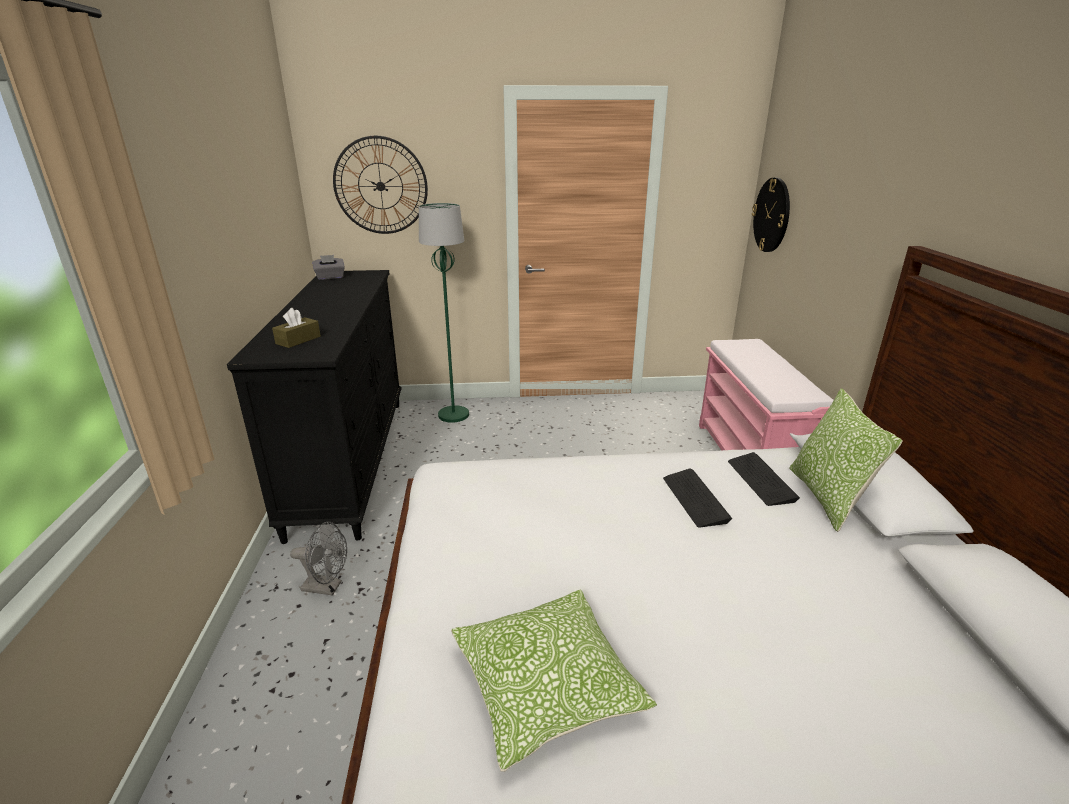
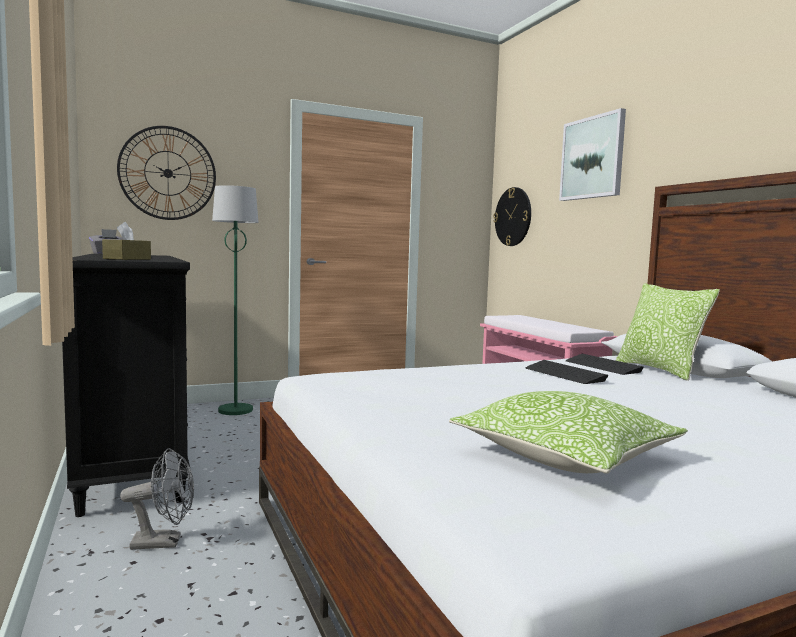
camera: 20 degrees left, 20 degrees down
none -> picture [559,108,626,201]

